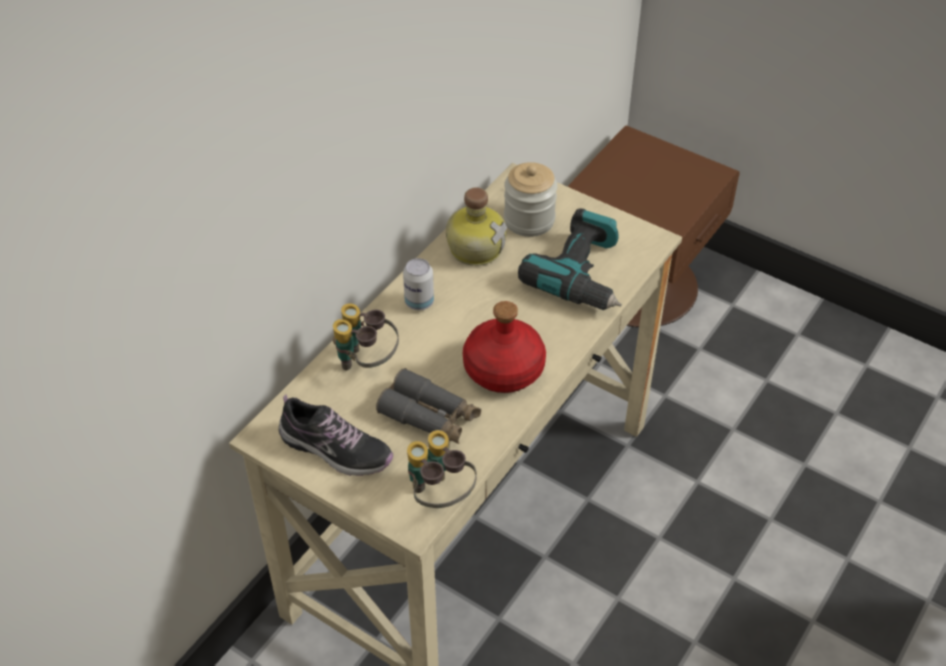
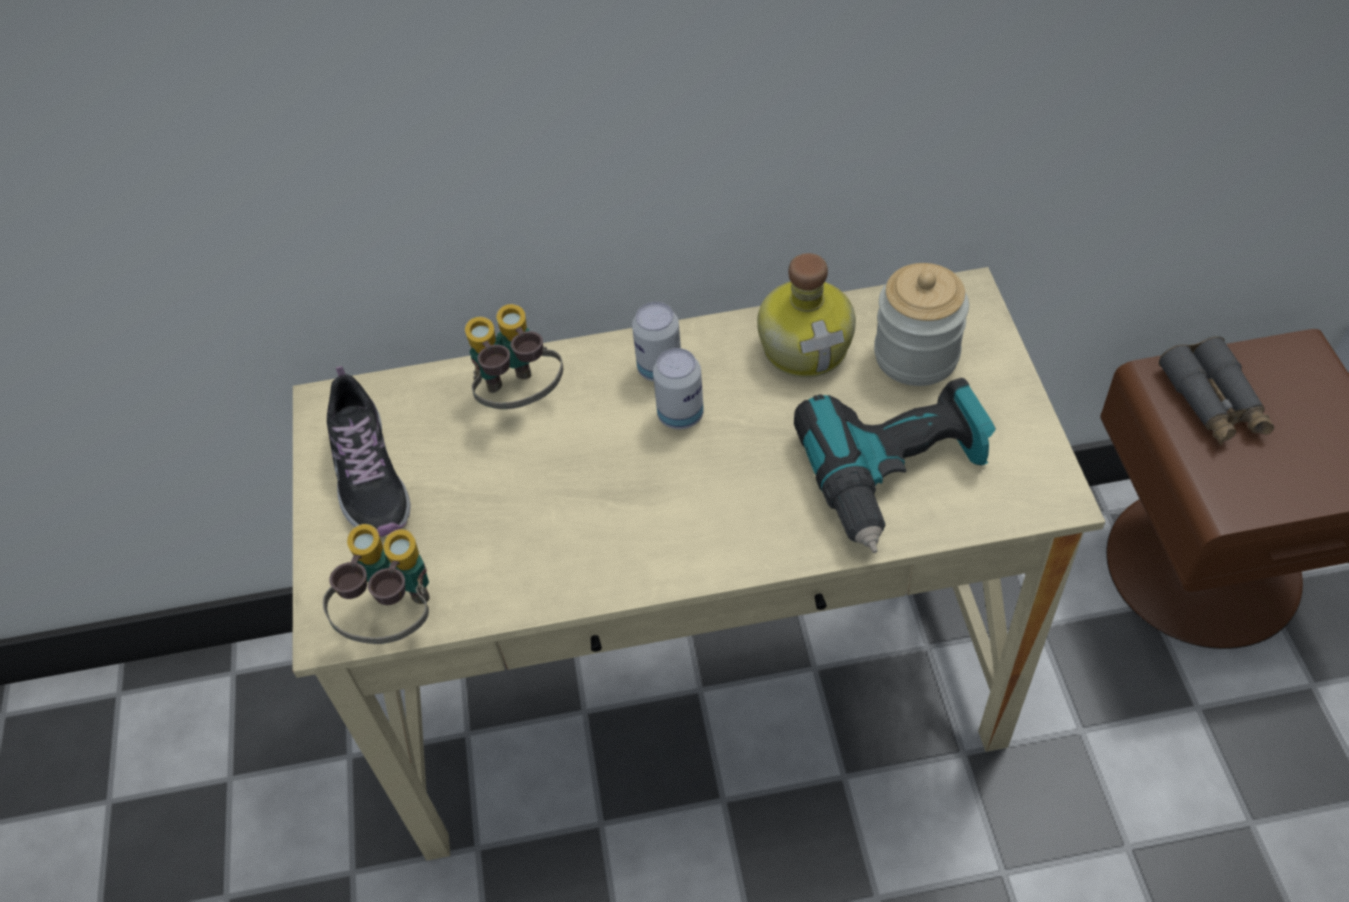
camera: 50 degrees right, 5 degrees up
grey binoculars [376,368,481,444] -> grey binoculars moved to [1159,336,1274,446]
red bottle [463,301,546,393] -> none
none -> can [653,348,704,429]

